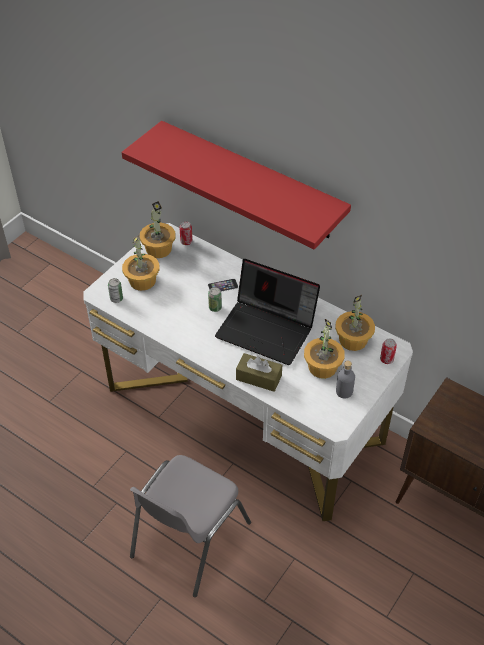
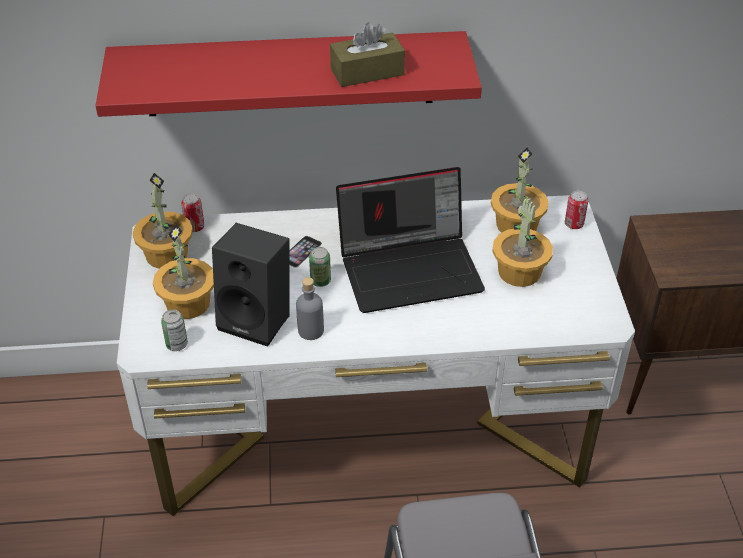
camera: 40 degrees left, 5 degrees down
brown tissue box [236,353,282,392] -> brown tissue box moved to [330,22,405,87]
grey bottle [336,361,355,399] -> grey bottle moved to [296,277,324,340]
none -> black speaker [212,223,290,347]

